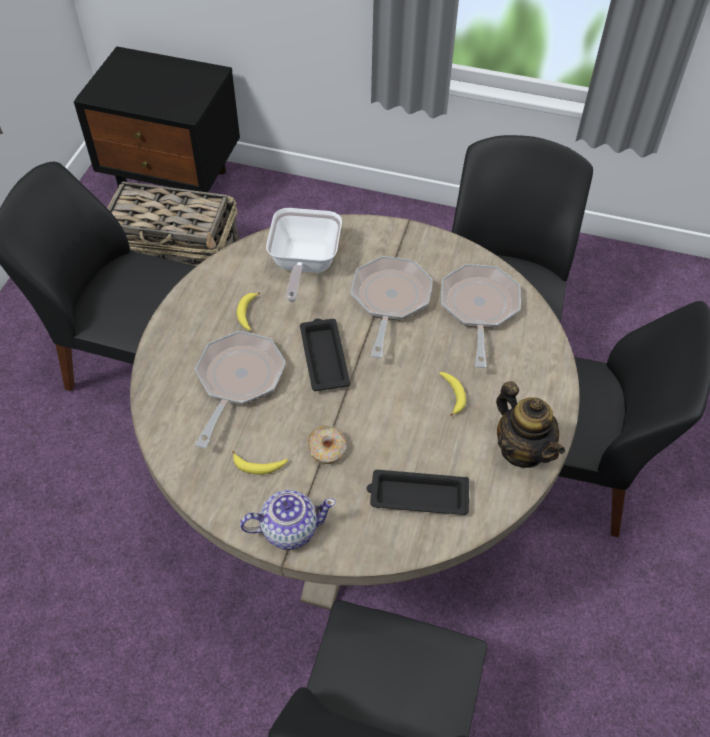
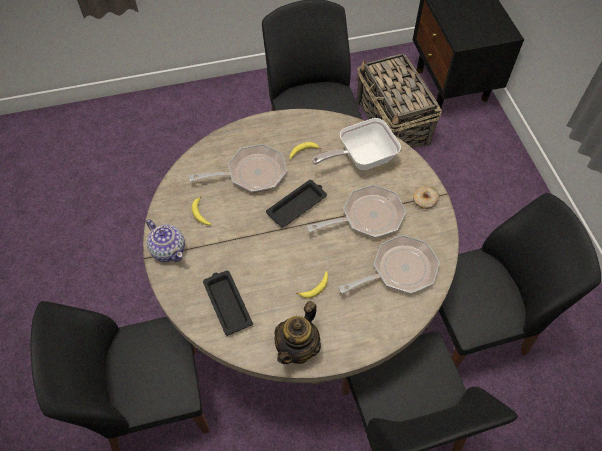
camera: 60 degrees right, 5 degrees up
donut [308,425,347,464] -> donut moved to [413,185,439,209]

